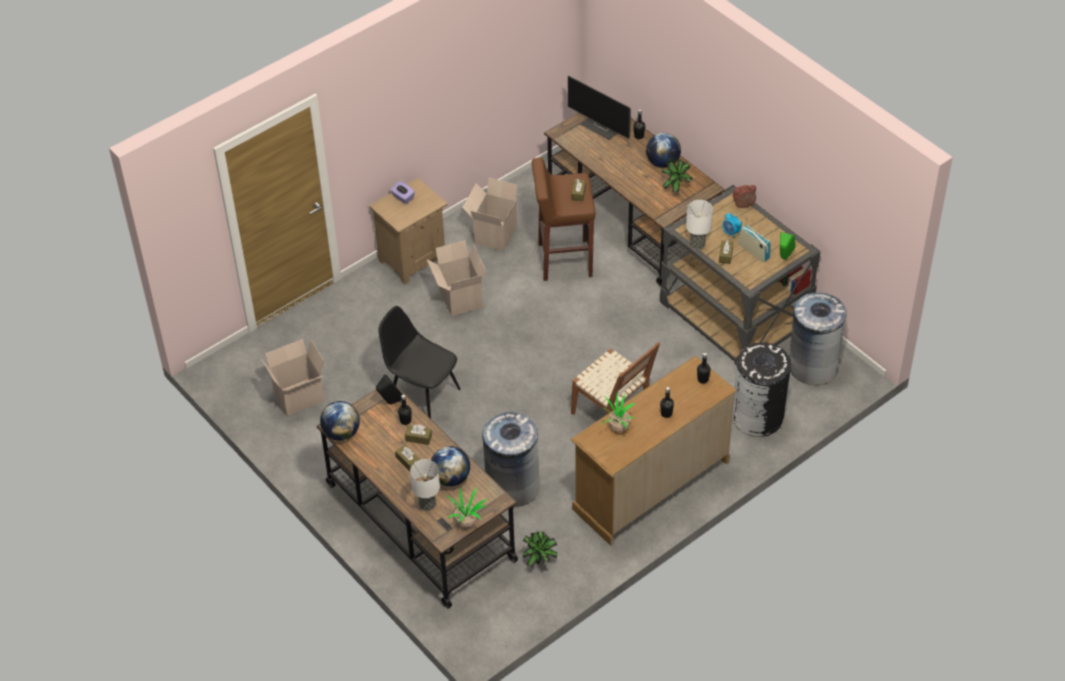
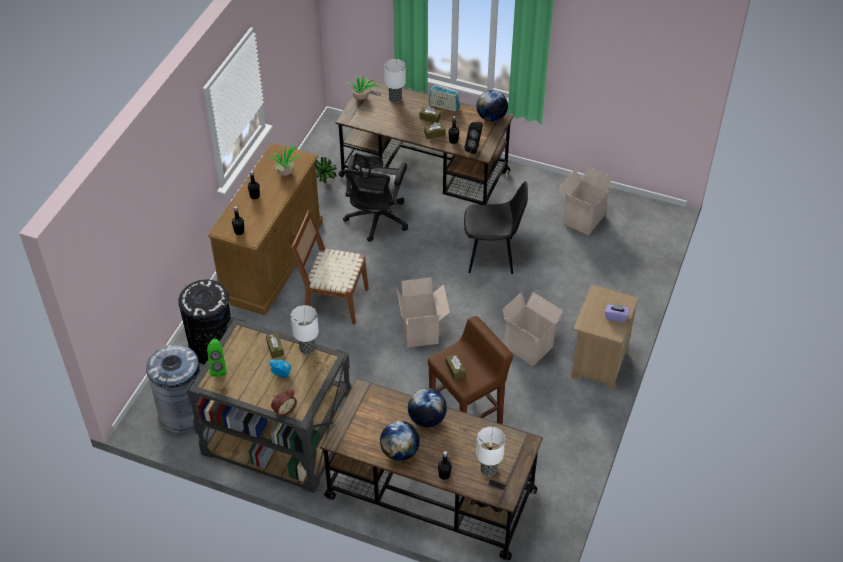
camera: 150 degrees right, 0 degrees up
globe [431,446,470,486] -> globe moved to [408,388,447,428]
cardboard box [462,178,521,251] -> cardboard box moved to [396,278,450,348]
grey trash can [482,412,540,507] -> office chair [343,153,408,242]
monitor [568,75,631,140] -> table lamp [476,427,505,477]
potted plant [661,160,693,192] -> none
radio [738,224,771,262] -> radio moved to [429,85,460,112]

